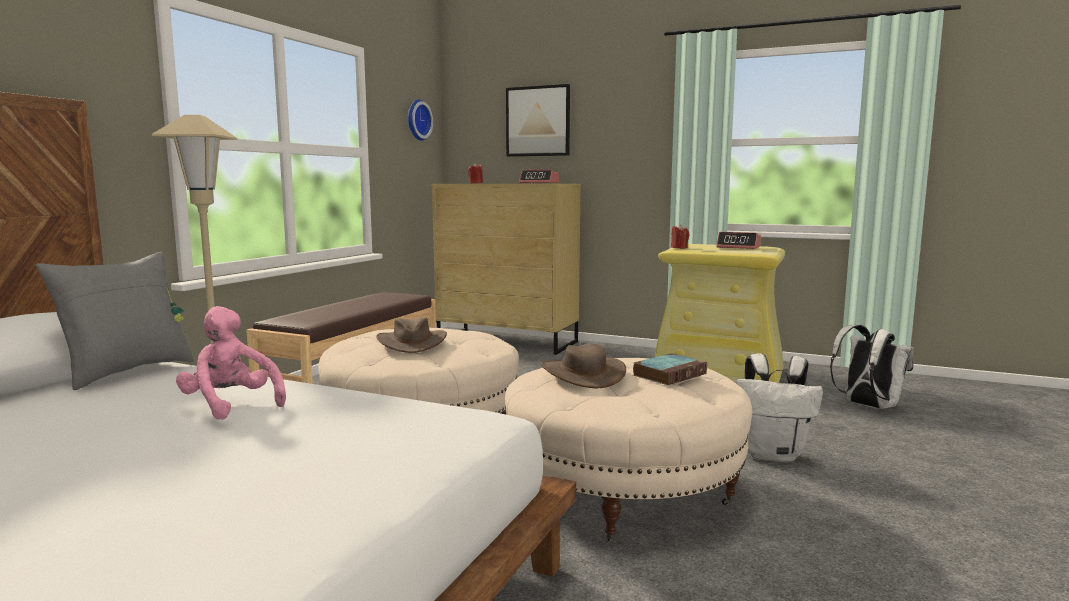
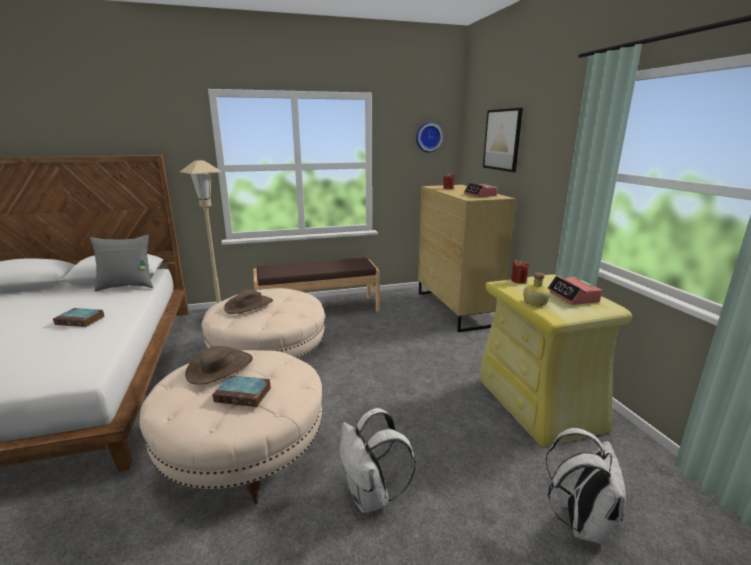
camera: 50 degrees right, 10 degrees up
pink plush toy [176,306,286,420] -> book [53,308,105,327]
none -> bottle [523,273,550,306]

